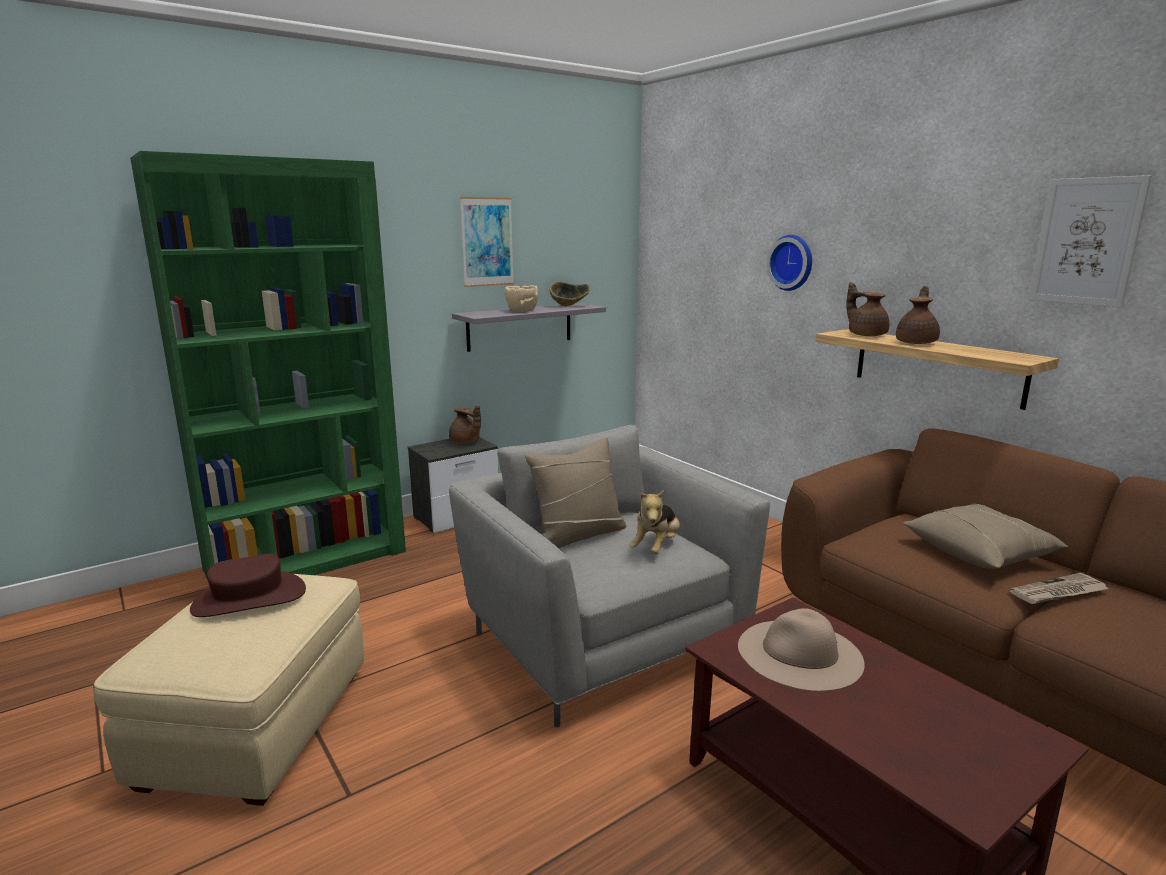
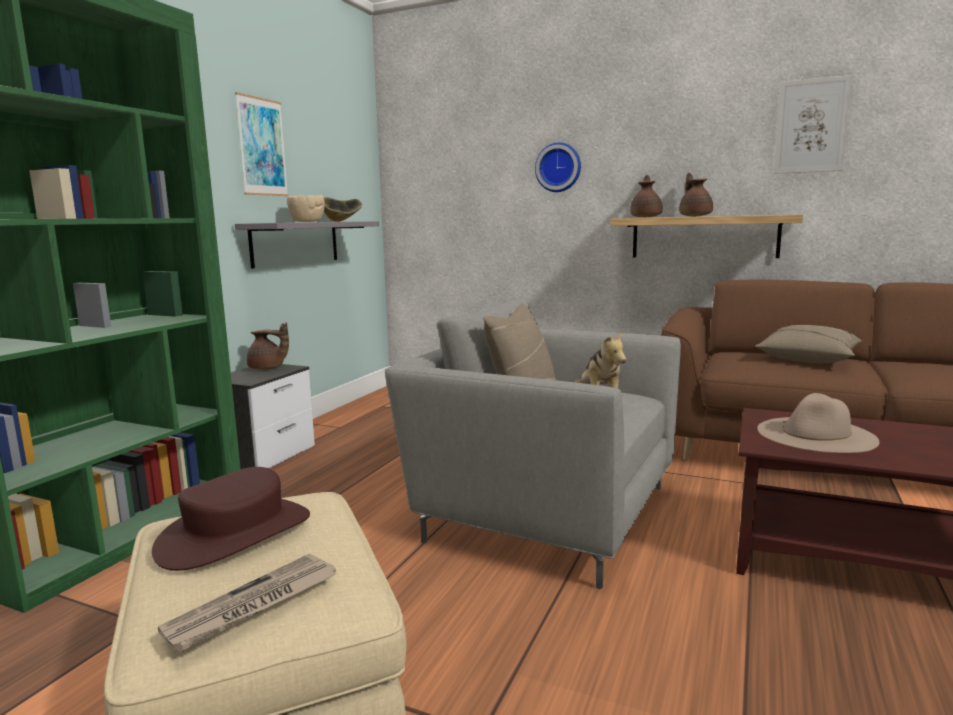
camera: 30 degrees left, 5 degrees down
brown teapot [846,282,889,336] -> brown teapot turned 75 degrees clockwise [630,175,663,217]
newspaper [1009,573,1109,604] -> newspaper moved to [158,554,336,653]

